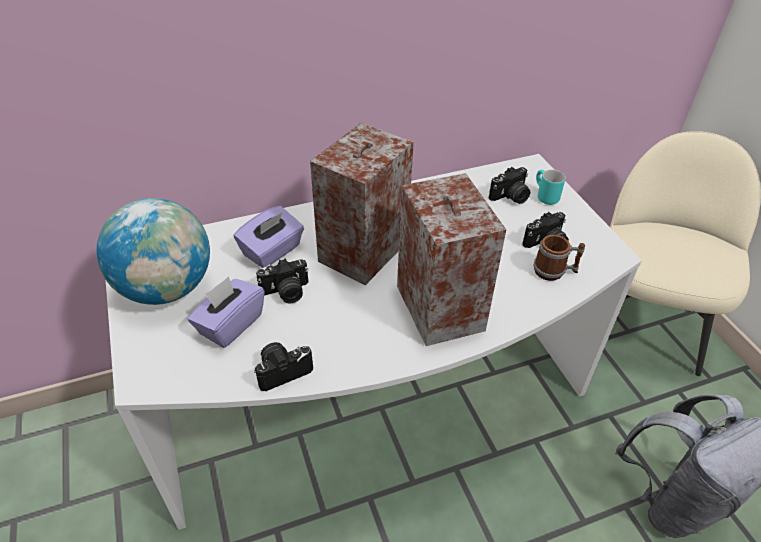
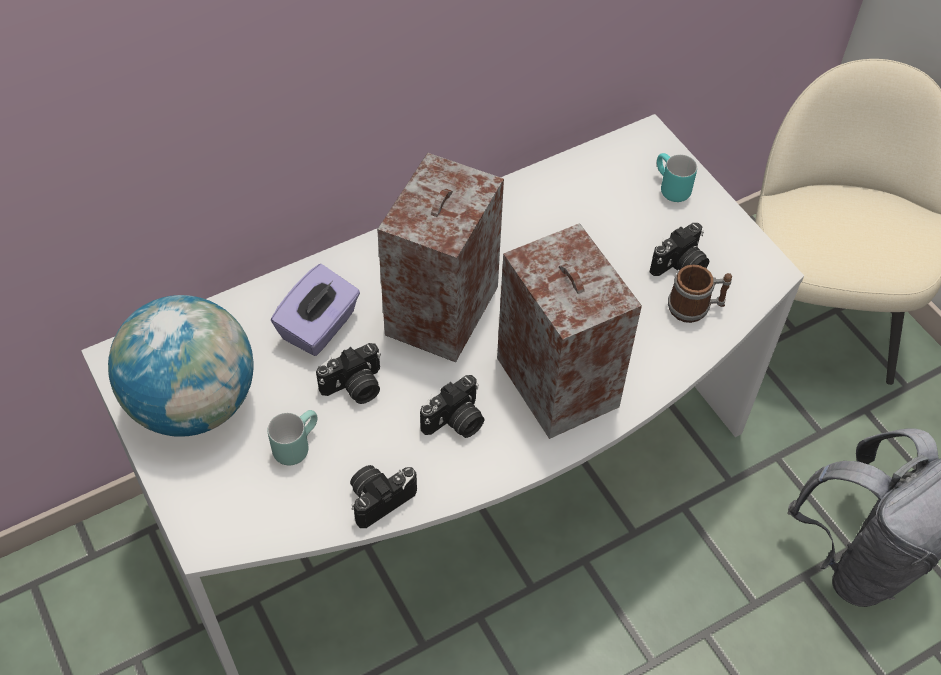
camera: 10 degrees left, 10 degrees up
purple tissue box [188,276,265,348] -> turquoise mug [267,410,318,465]
camera [489,167,530,204] -> camera moved to [420,375,484,438]

